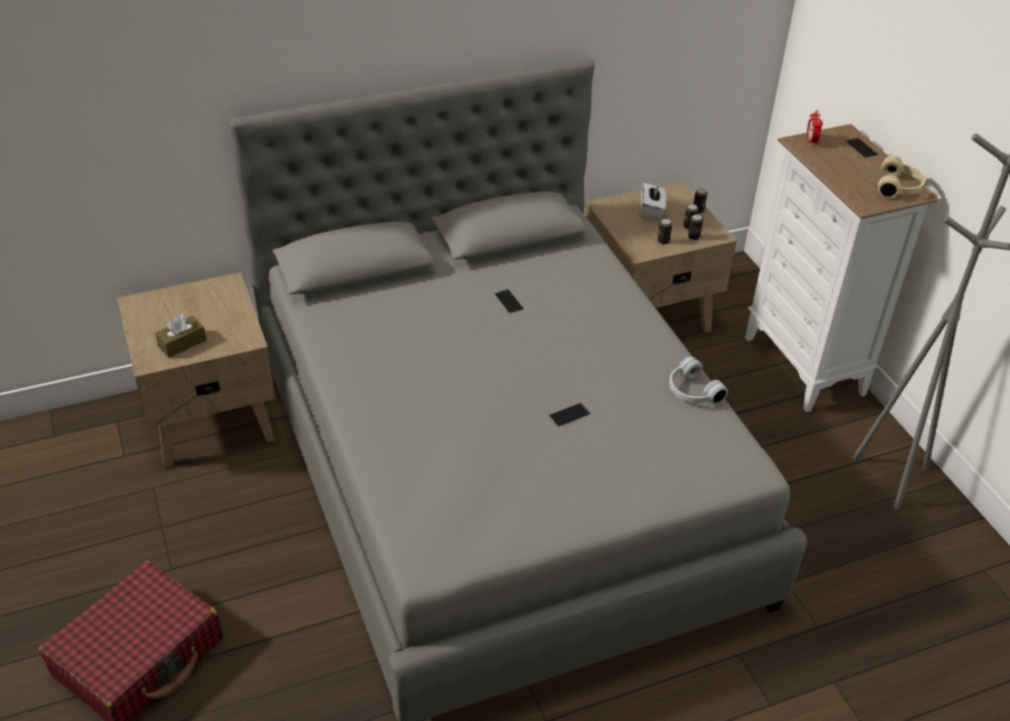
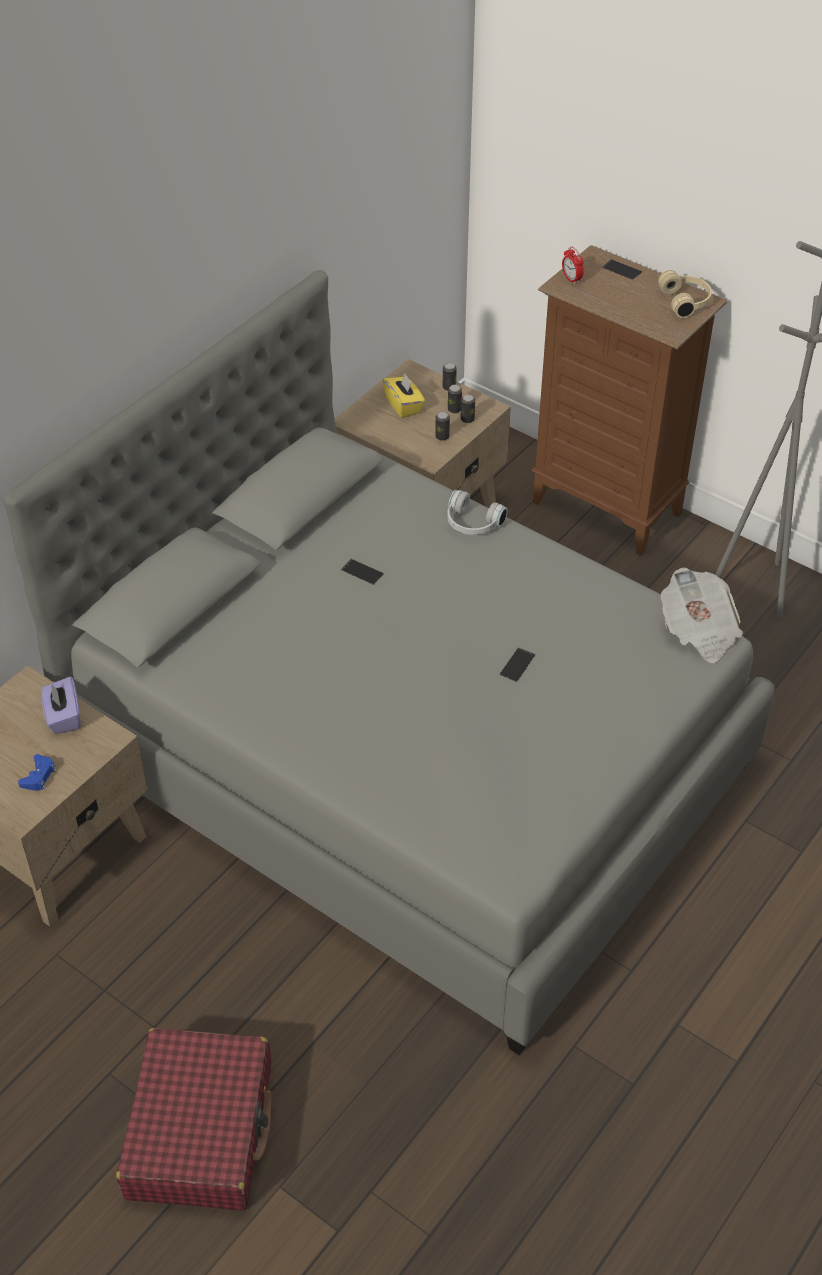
camera: 30 degrees left, 5 degrees up
brown tissue box [155,314,206,358] -> blue game controller [18,754,57,791]
white tissue box [641,182,666,219] -> yellow tissue box [383,373,425,418]
white headphones [669,356,728,404] -> white headphones moved to [447,490,508,535]
white dresser [745,124,938,412] -> brown dresser [531,245,727,556]
none -> purple tissue box [41,676,81,734]
none -> newspaper [660,567,743,663]

